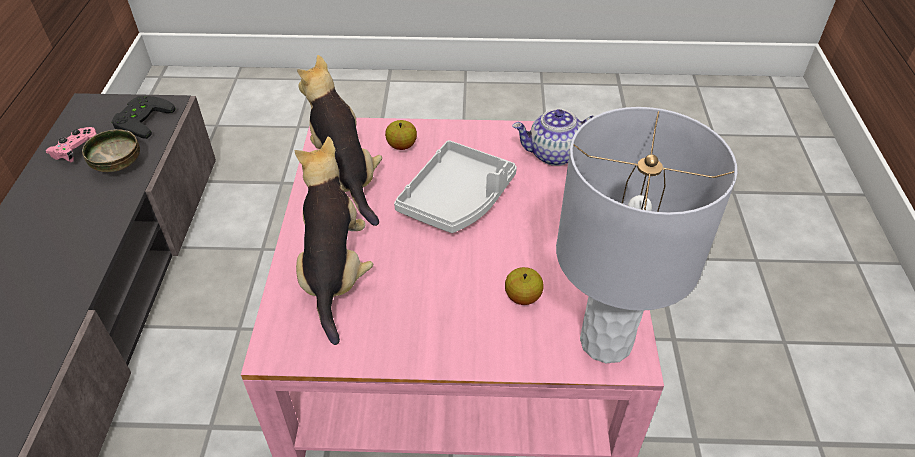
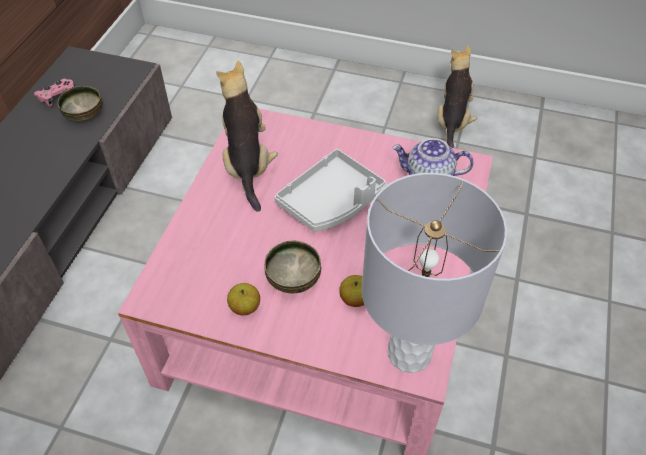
camera: 15 degrees right, 5 degrees up
black game controller [111,96,176,139] -> none
plush toy [294,136,373,345] -> plush toy moved to [437,46,477,148]
apple [385,120,417,150] -> apple moved to [227,283,260,315]
none -> bowl [264,241,321,293]

